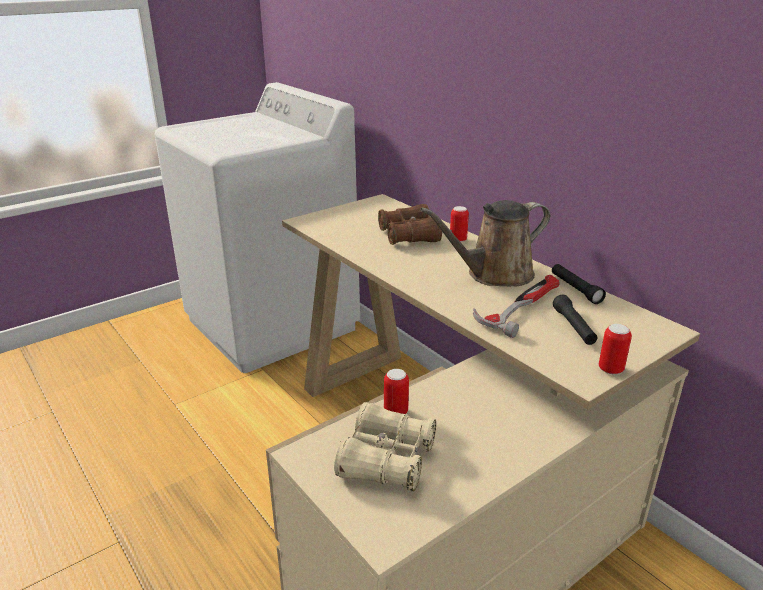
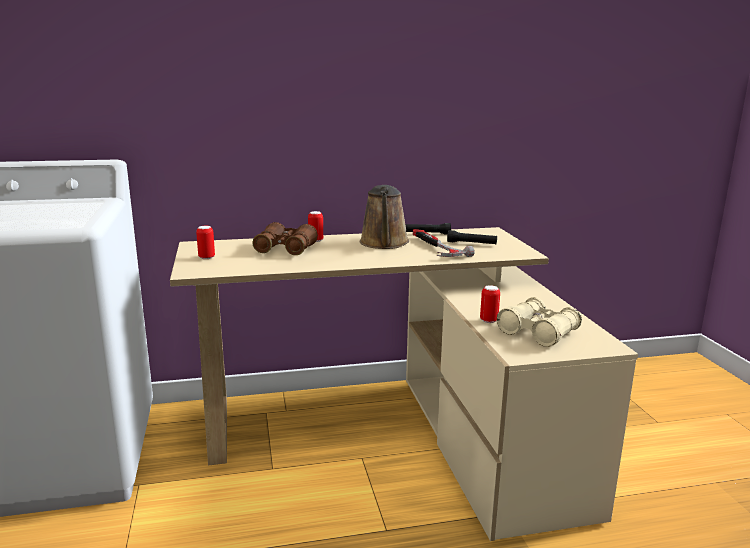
camera: 65 degrees left, 10 degrees down
can [599,324,632,374] -> can moved to [196,226,215,259]

